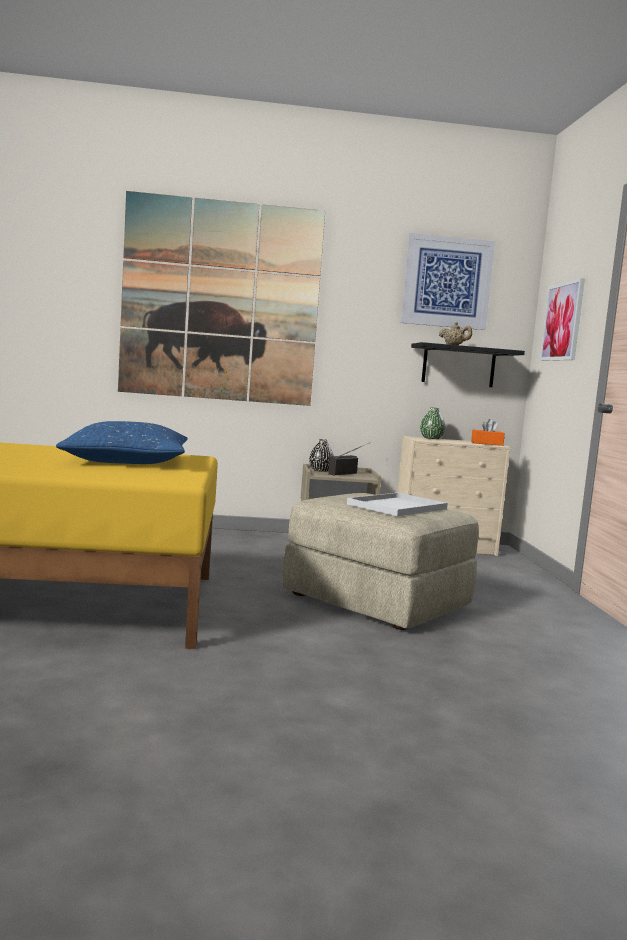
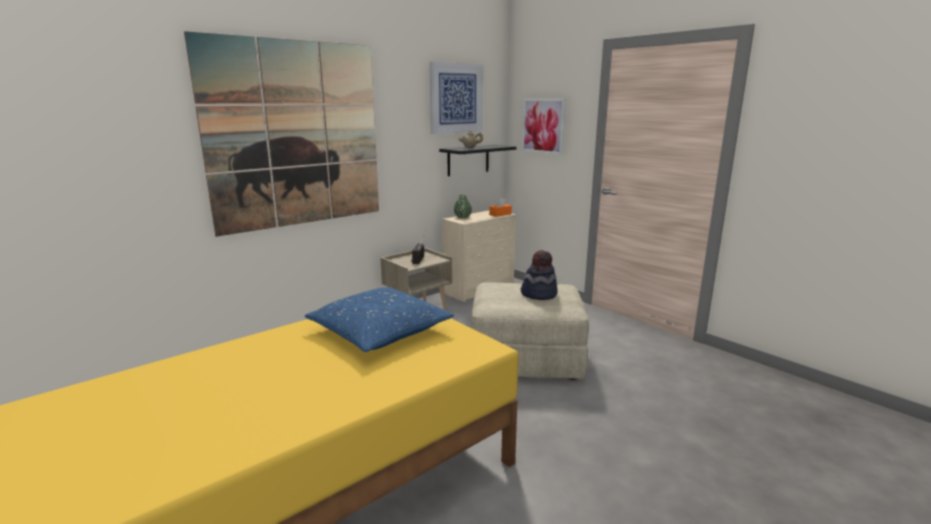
camera: 35 degrees left, 10 degrees up
black vase [309,439,334,472] -> none
white tray [347,493,448,516] -> hat [521,250,558,300]

